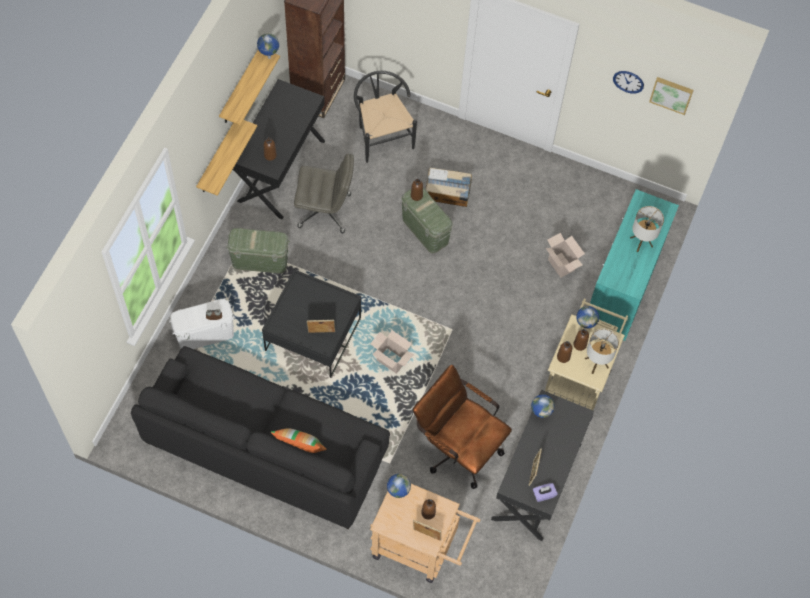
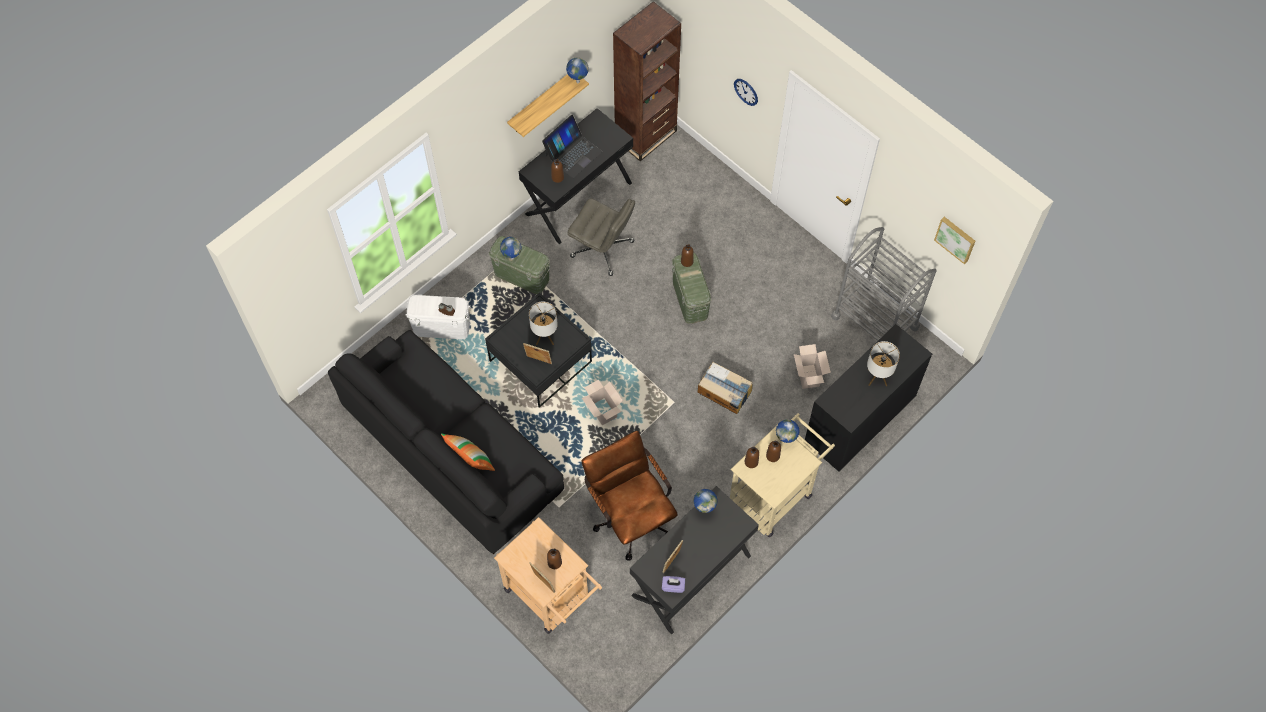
camera: 25 degrees right, 0 degrees up
shelf [196,120,257,196] -> none
black chair [354,71,417,163] -> none
globe [387,474,411,498] -> globe moved to [500,237,522,260]
cardboard box [426,167,472,207] -> cardboard box moved to [698,362,753,414]
table lamp [585,329,619,374] -> table lamp moved to [529,302,558,345]
turquoise cabinet [590,189,679,341] -> black cabinet [805,324,932,472]
wall clock [613,71,644,94] -> wall clock moved to [734,79,758,106]
none -> laptop [542,115,602,178]
none -> grey cart [831,227,937,341]

